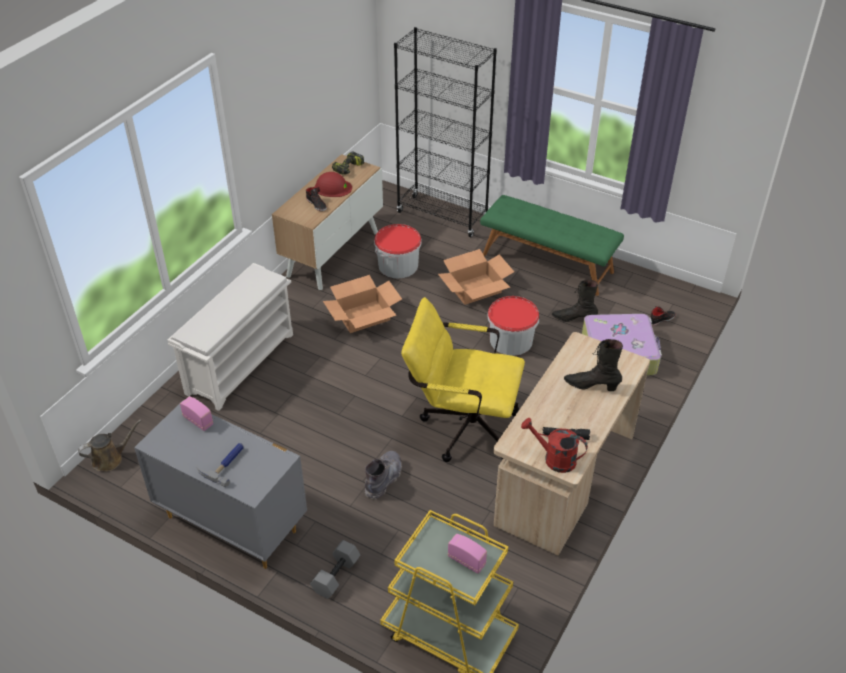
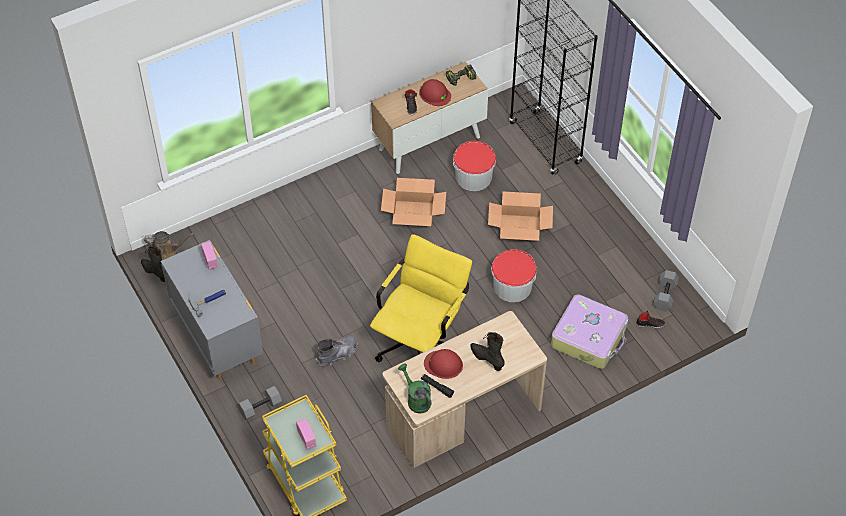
camera: 30 degrees right, 10 degrees up
white shoe rack [168,263,293,411] -> none
yellow office chair [401,297,525,462] -> yellow office chair turned 75 degrees clockwise [370,234,472,362]
green bench [480,195,624,296] -> none
red watering can [521,418,588,473] -> green watering can [398,364,432,414]
black boot [552,280,598,322] -> black boot moved to [141,246,165,282]
none -> red hard hat [424,349,463,379]
none -> grey dumbbell [653,270,679,312]

